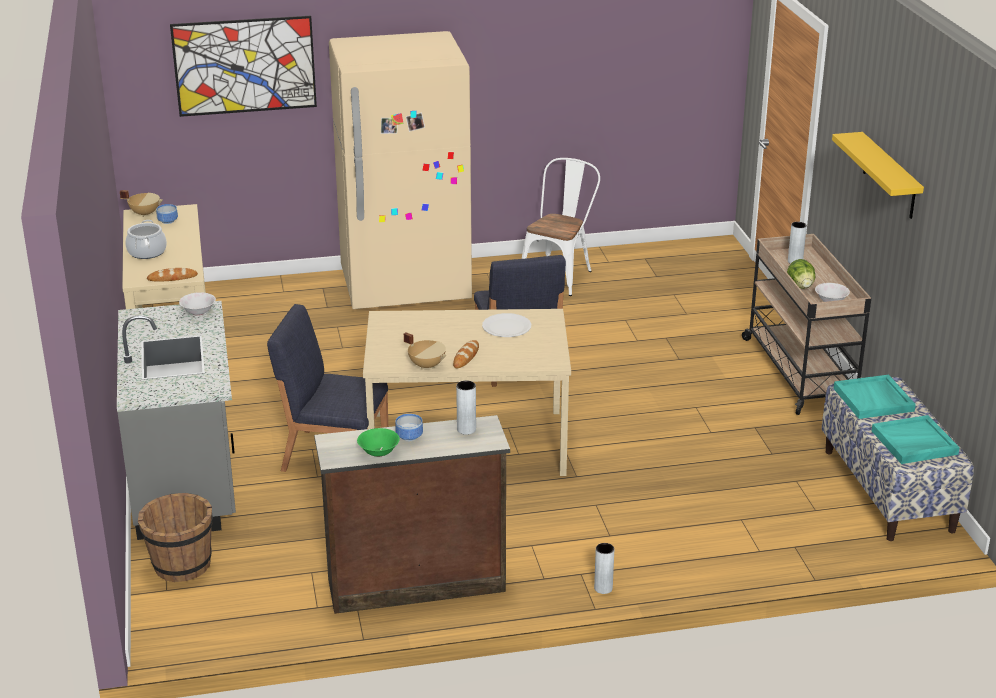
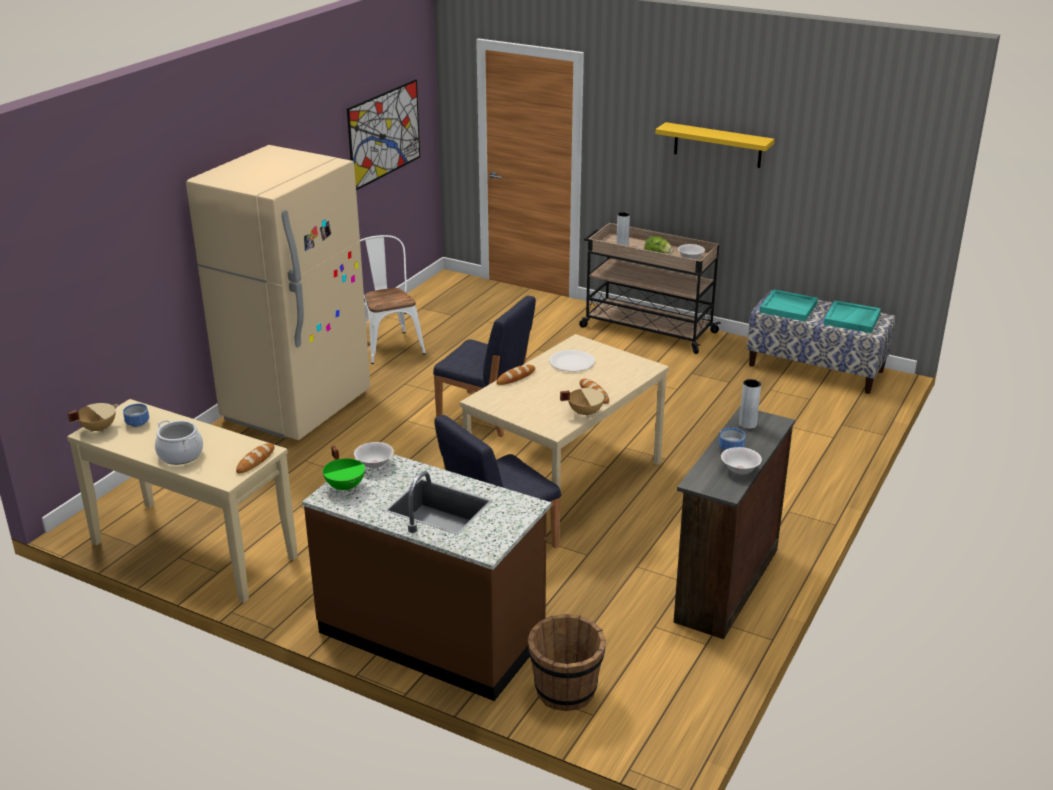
camera: 50 degrees left, 0 degrees up
grey counter [117,301,236,540] -> brown counter [302,454,552,701]
picture [170,16,317,117] -> picture moved to [347,79,420,190]
green bowl [357,428,400,457] -> white bowl [721,447,762,474]
grey vase [594,543,614,594] -> none
none -> green cooking pot [323,446,365,492]
none -> bread [496,365,535,385]

